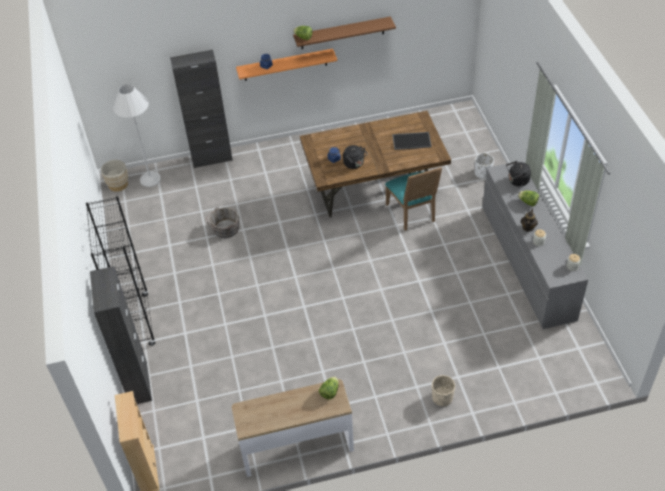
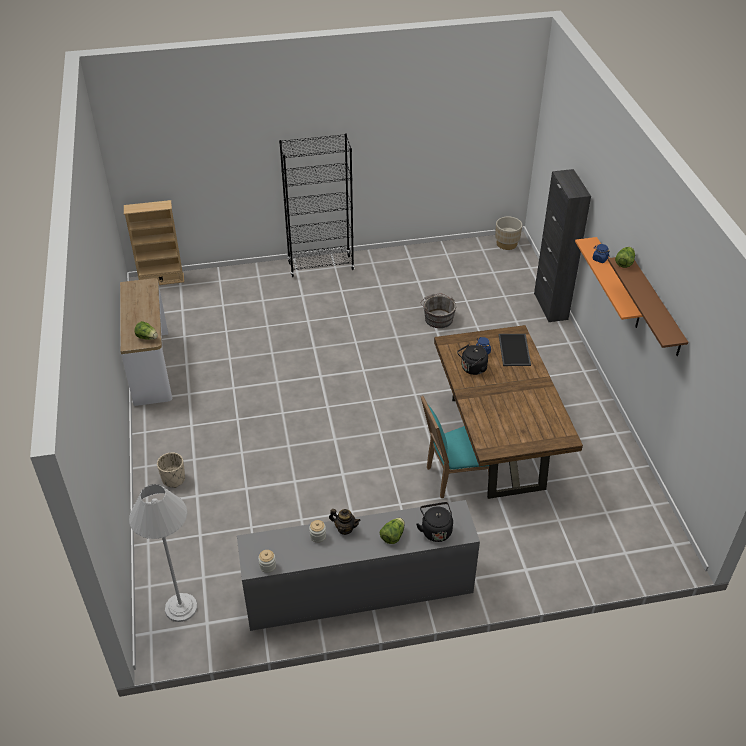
camera: 90 degrees right, 5 degrees down
black cabinet [90,266,152,404] -> none
white floor lamp [113,84,161,187] -> white floor lamp moved to [129,484,198,622]
tray [392,132,432,150] -> tray moved to [499,334,531,366]
white planter [475,153,494,179] -> none

